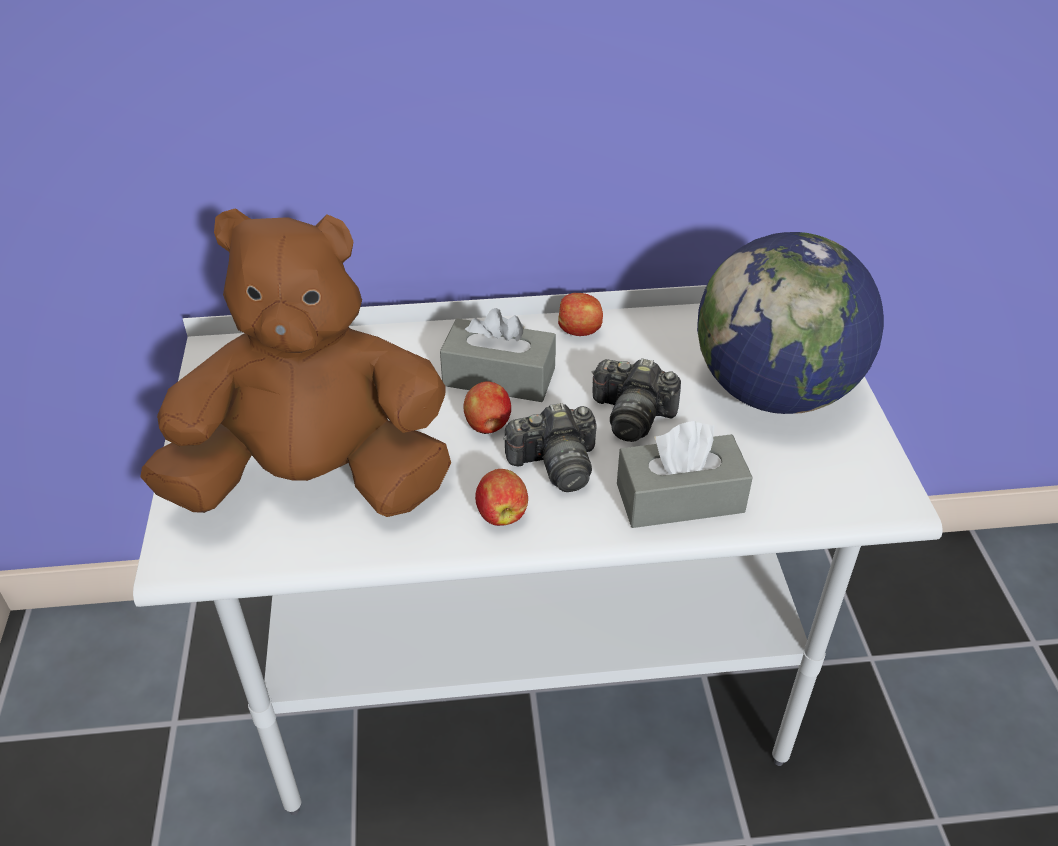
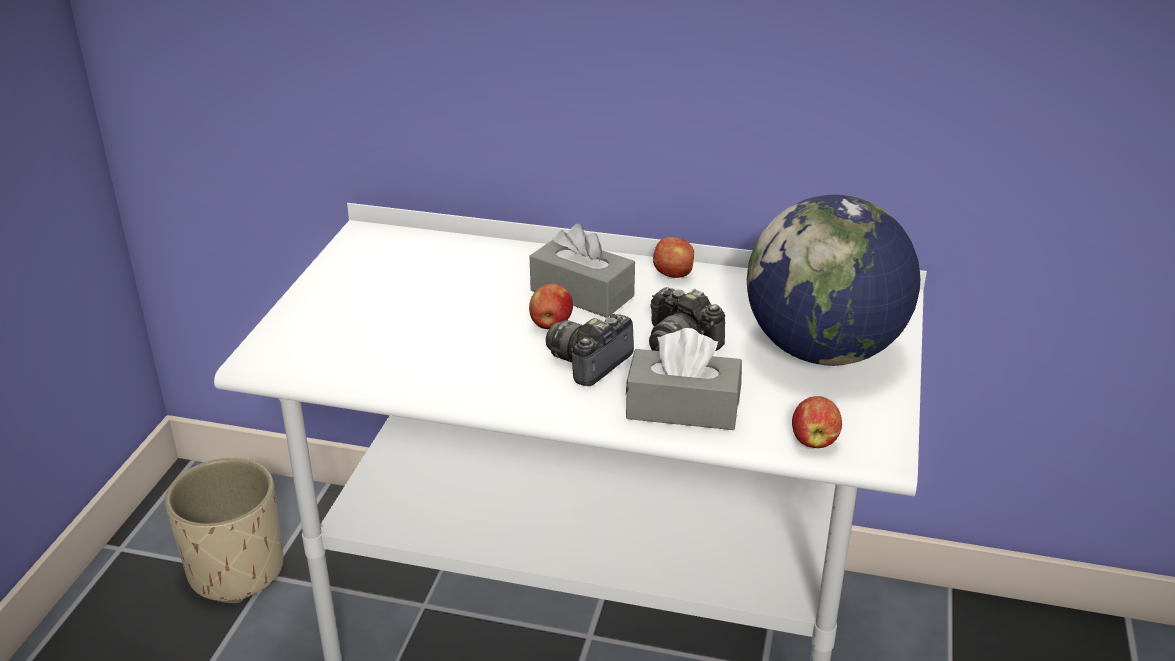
camera: 20 degrees right, 10 degrees down
brown plush toy [140,208,451,517] -> none
apple [475,469,528,526] -> apple moved to [792,396,842,448]
camera [503,403,596,492] -> camera turned 120 degrees clockwise [546,314,634,386]
none -> beige planter [165,458,283,603]

